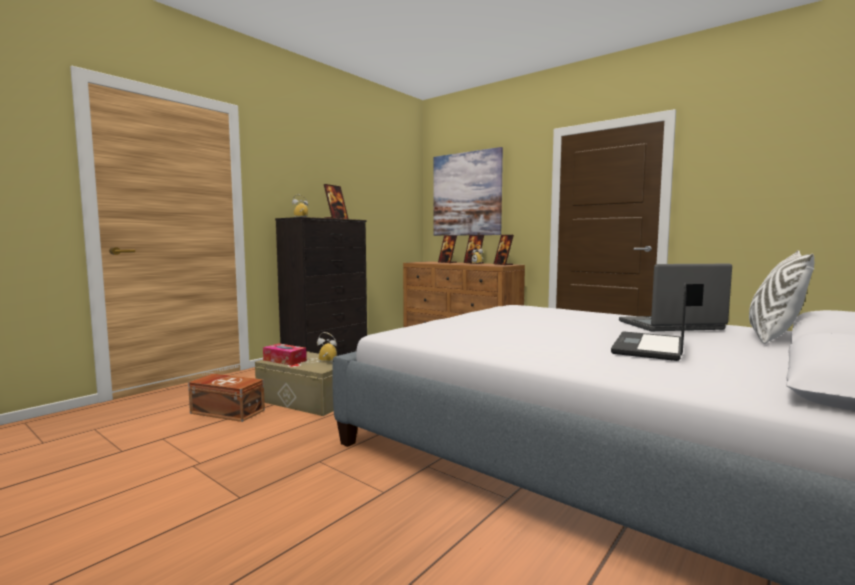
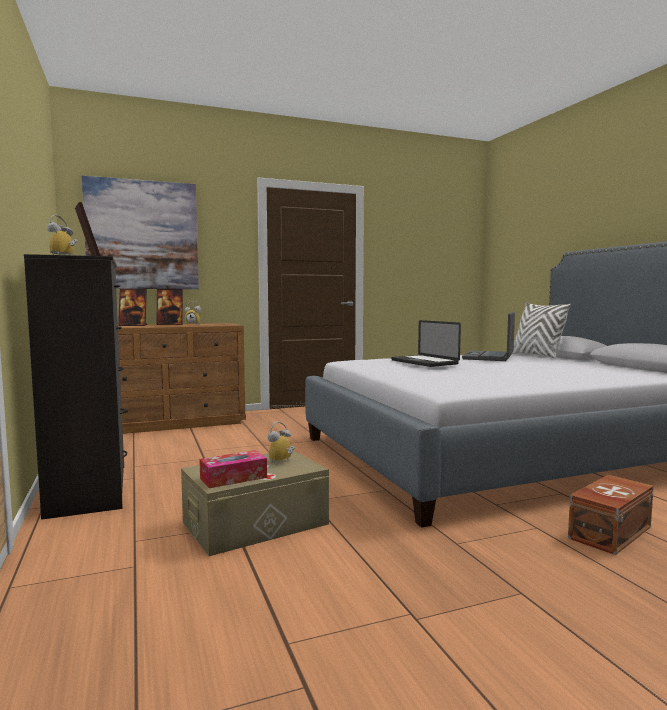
camera: 60 degrees left, 0 degrees up
brown storage box [188,374,265,422] -> brown storage box moved to [568,475,654,555]
picture frame [494,235,514,265] -> none
laptop [611,282,687,361] -> laptop moved to [391,320,461,367]

